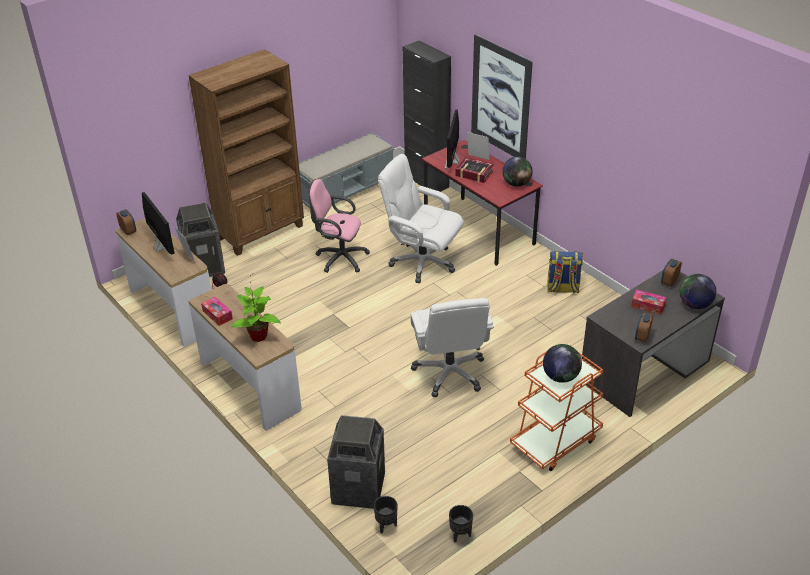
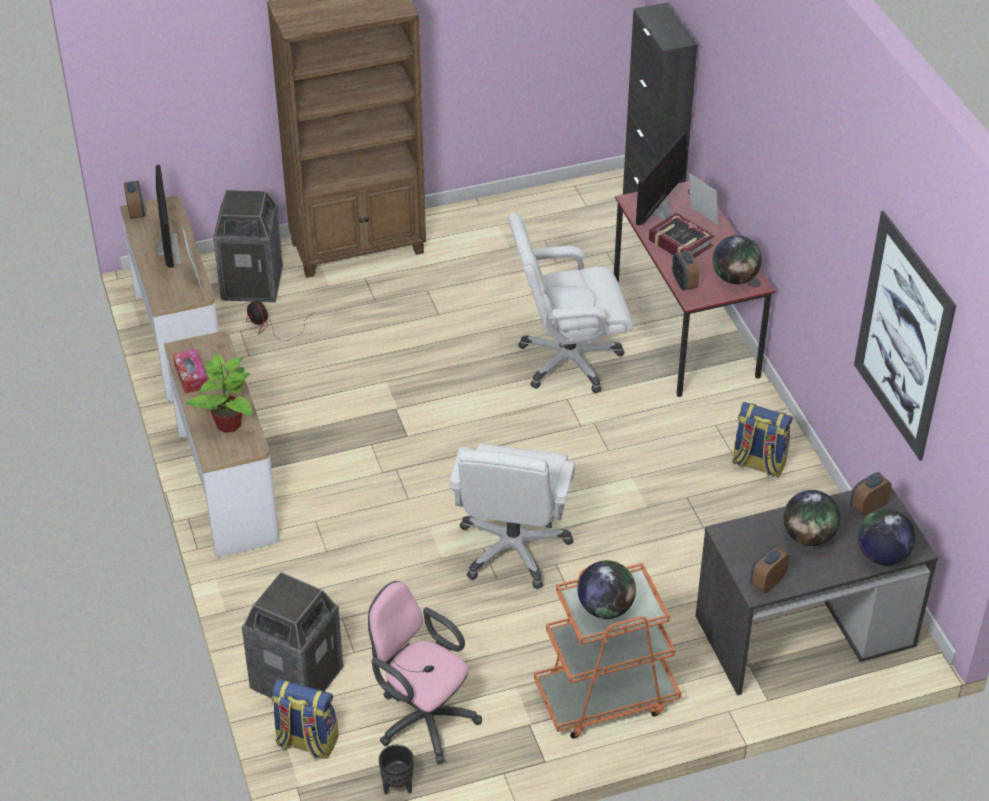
camera: 20 degrees right, 5 degrees up
grey bench [299,132,394,208] -> none
pink office chair [308,179,370,273] -> pink office chair moved to [368,581,482,764]
black planter [374,496,398,533] -> backpack [272,679,339,759]
white office chair [378,154,464,283] -> white office chair turned 60 degrees counterclockwise [508,213,633,393]
picture [471,34,533,159] -> picture moved to [854,211,956,461]
tissue box [631,290,667,314] -> globe [783,490,840,546]
none -> alarm clock [672,250,699,291]

